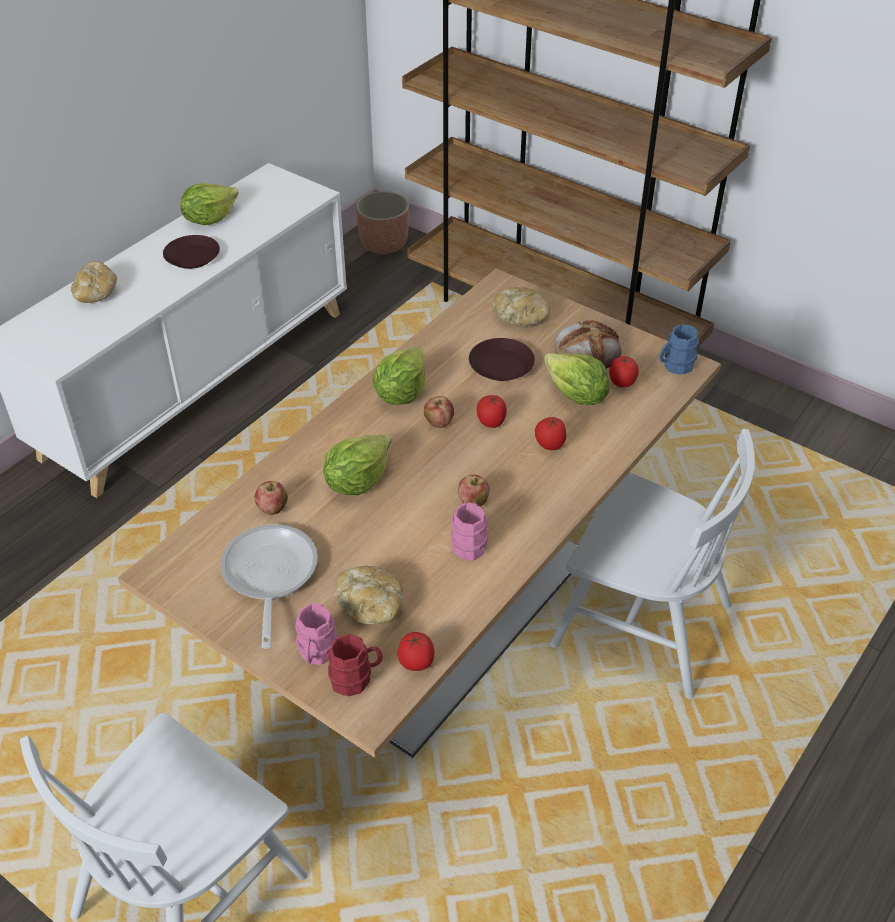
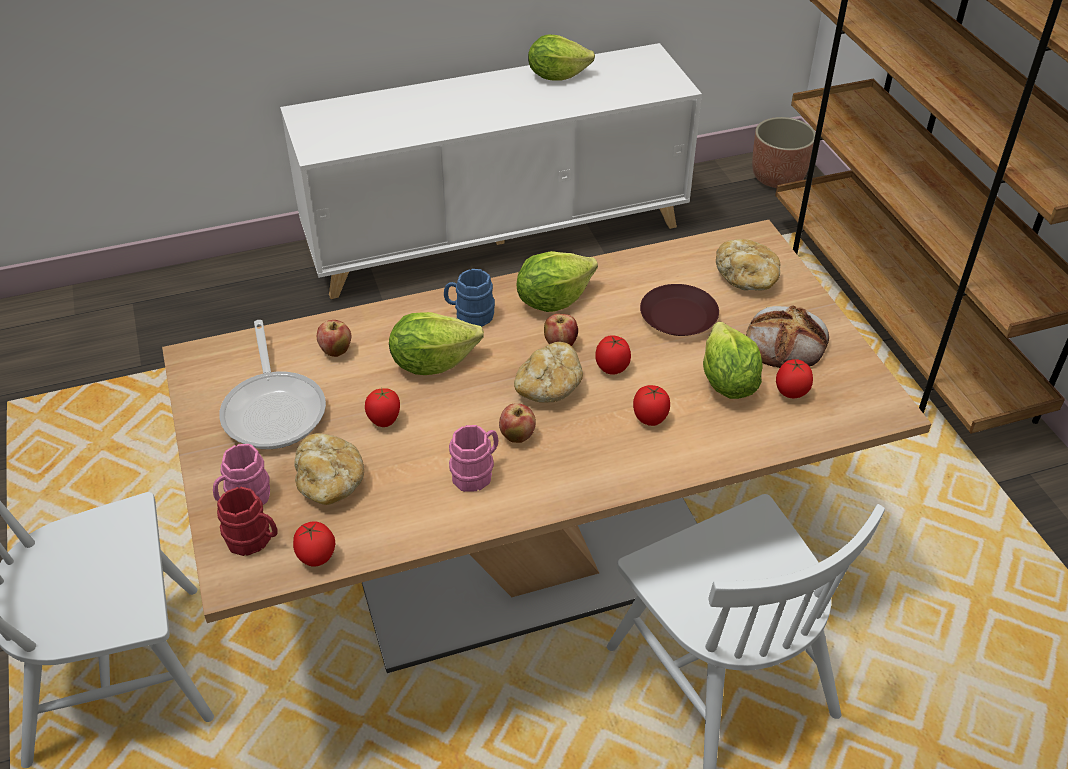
camera: 35 degrees right, 0 degrees up
bread [71,261,117,303] -> bread moved to [514,342,583,403]
brown plate [163,235,220,269] -> none
frying pan [220,524,318,649] -> frying pan turned 135 degrees clockwise [219,320,326,449]
blue mug [660,324,699,374] -> blue mug moved to [444,269,495,327]
none -> tomato [365,388,400,427]

